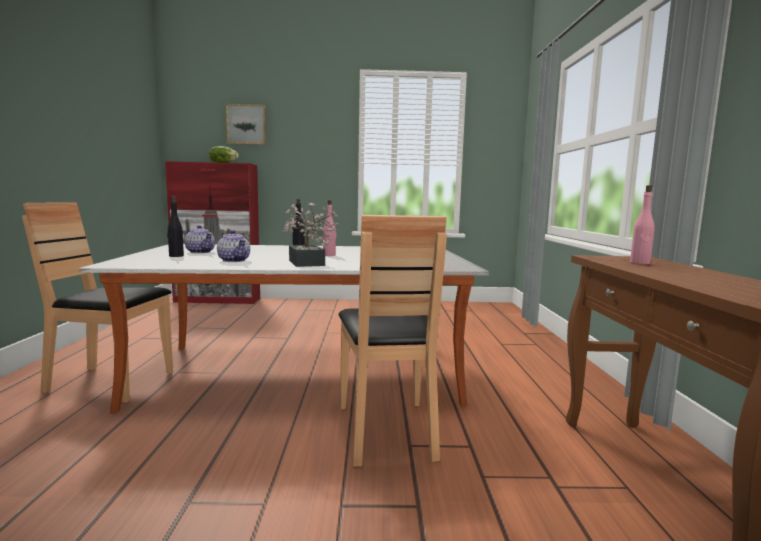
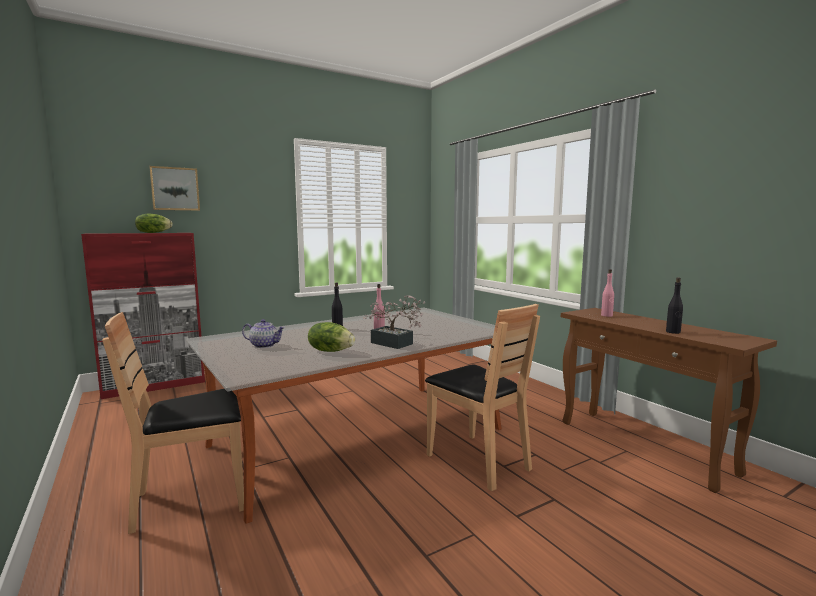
camera: 30 degrees left, 0 degrees up
black bottle [167,197,184,257] -> black bottle moved to [666,277,683,334]
teapot [217,230,250,262] -> lettuce [308,322,355,352]

